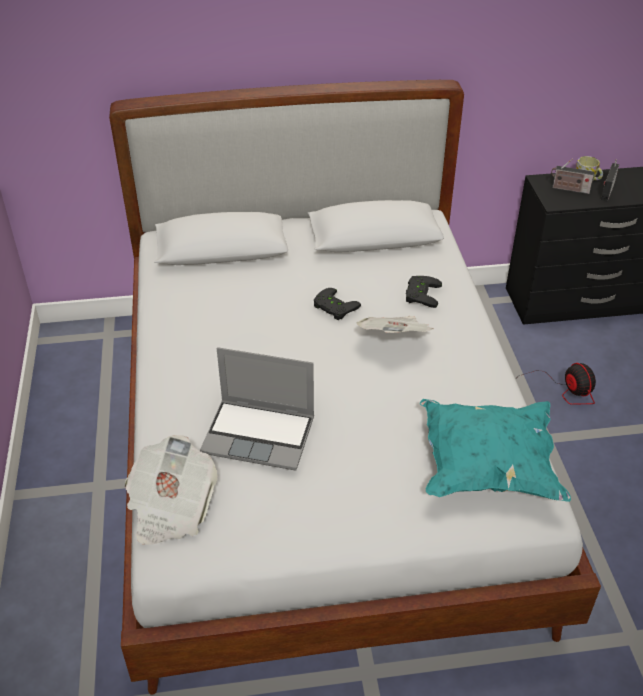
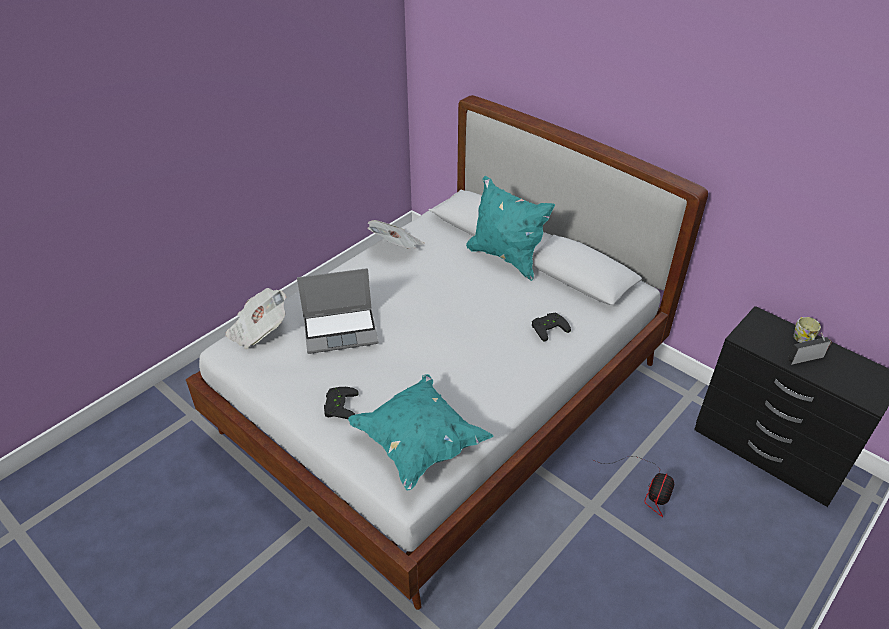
camera: 50 degrees right, 0 degrees up
laptop [200,347,314,471] -> laptop turned 75 degrees counterclockwise [297,268,378,354]
black game controller [314,288,361,320] -> black game controller moved to [324,387,358,419]
newspaper [357,316,433,333] -> newspaper moved to [367,220,425,249]
radio [551,159,595,194] -> none
none -> turquoise pillow [466,175,555,281]

